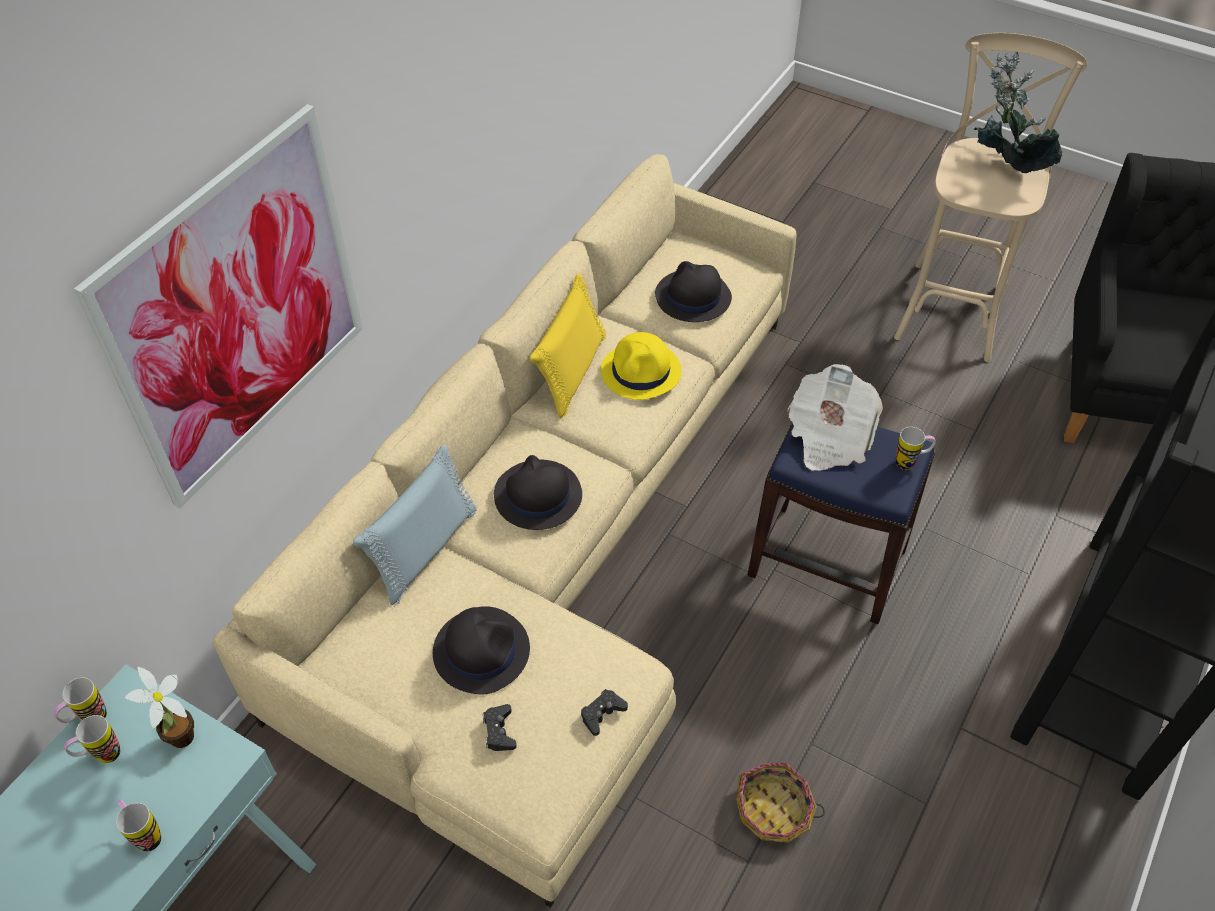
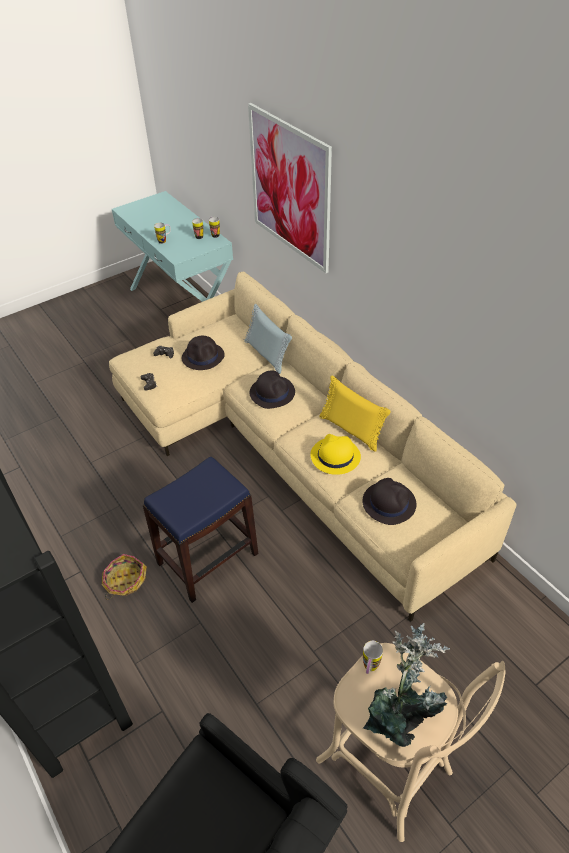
camera: 115 degrees right, 5 degrees down
potted plant [125,667,194,748] -> none
basket [736,763,825,842] -> basket moved to [101,554,147,600]
newspaper [788,364,883,471] -> none
mug [896,427,936,470] -> mug moved to [363,641,383,674]

